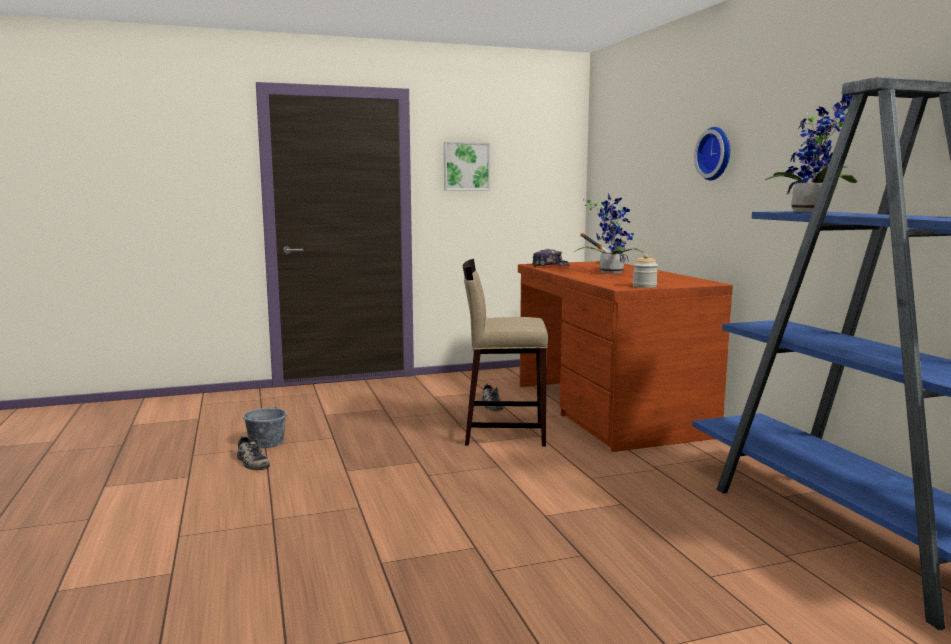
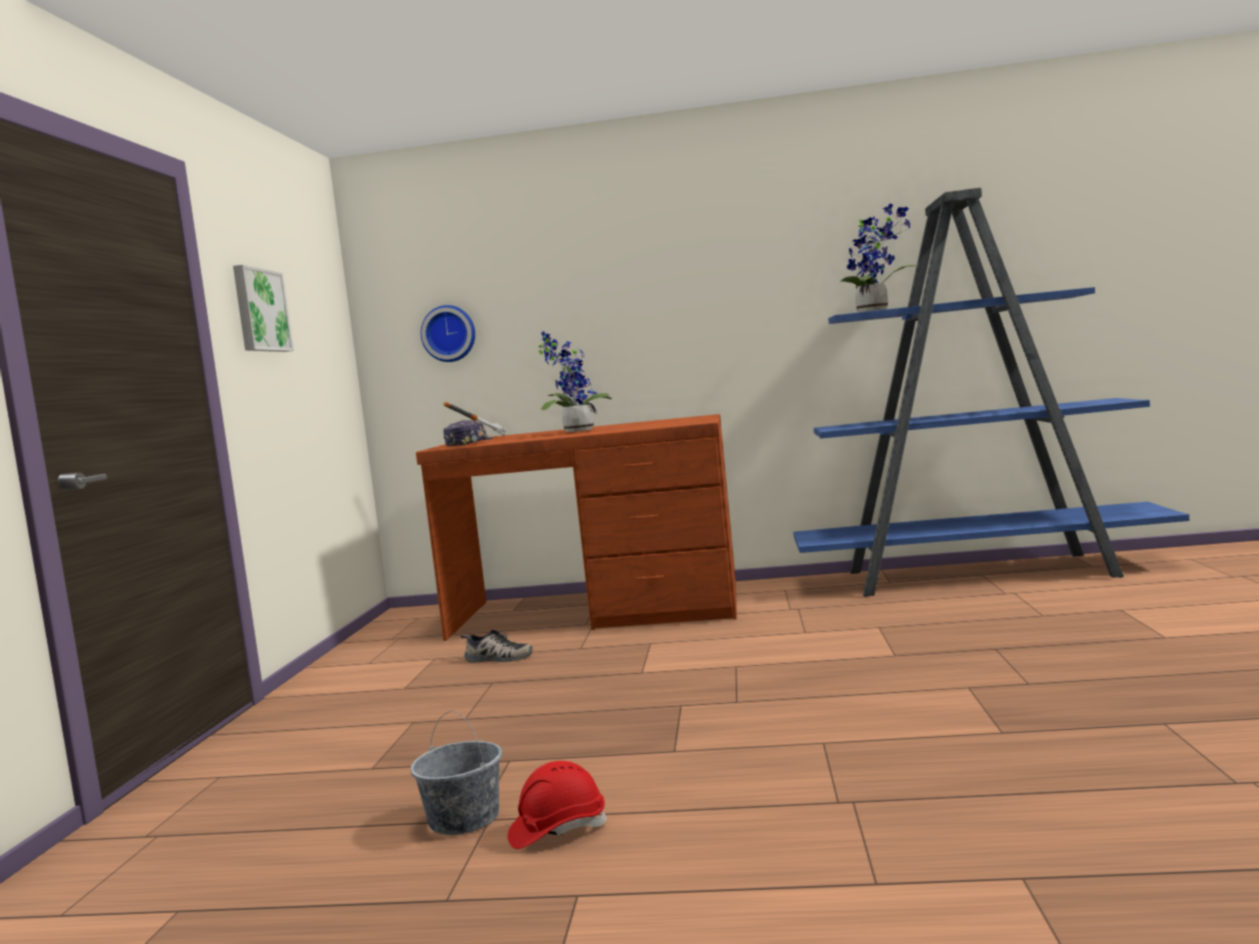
camera: 65 degrees left, 5 degrees down
shoe [237,435,270,470] -> red hard hat [508,761,607,849]
beige stool [463,259,548,446] -> none
jar [633,254,658,288] -> none
wall clock [694,127,730,180] -> wall clock moved to [421,305,475,362]

